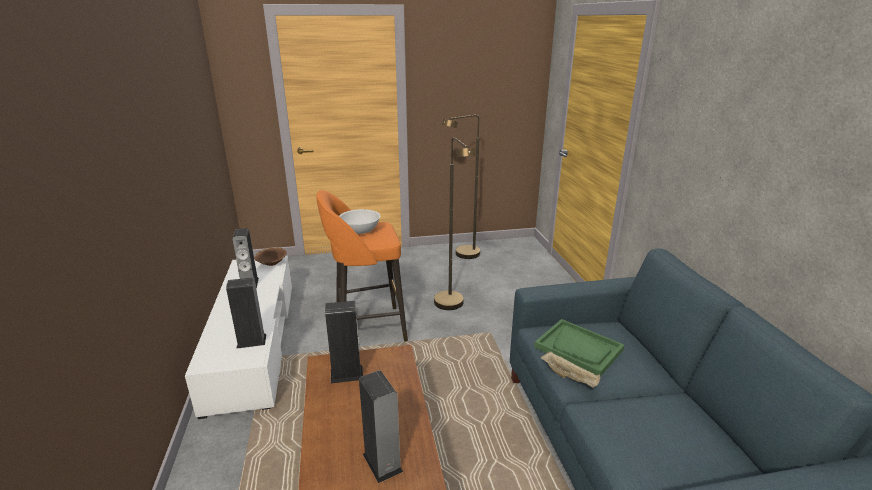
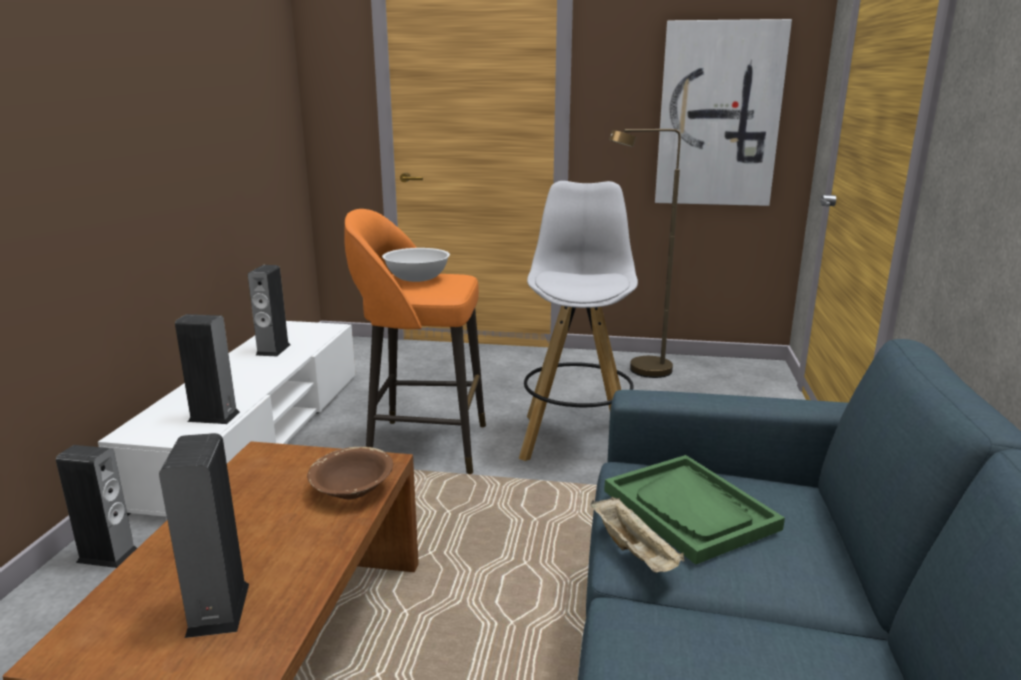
camera: 20 degrees right, 5 degrees down
brown bowl [254,247,287,266] -> brown bowl moved to [307,447,393,499]
speaker [325,301,363,383] -> speaker moved to [56,445,137,568]
brown floor lamp [434,137,476,310] -> white stool [519,181,638,461]
none -> picture [655,19,792,206]

